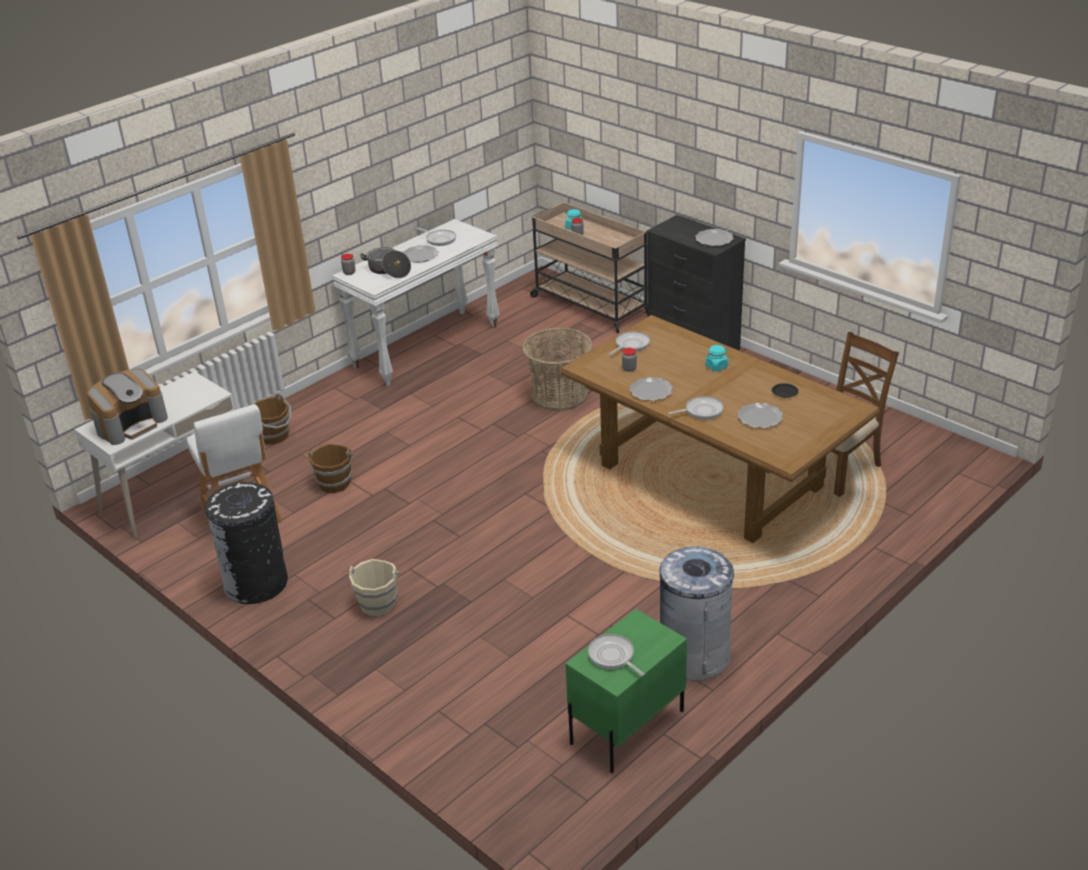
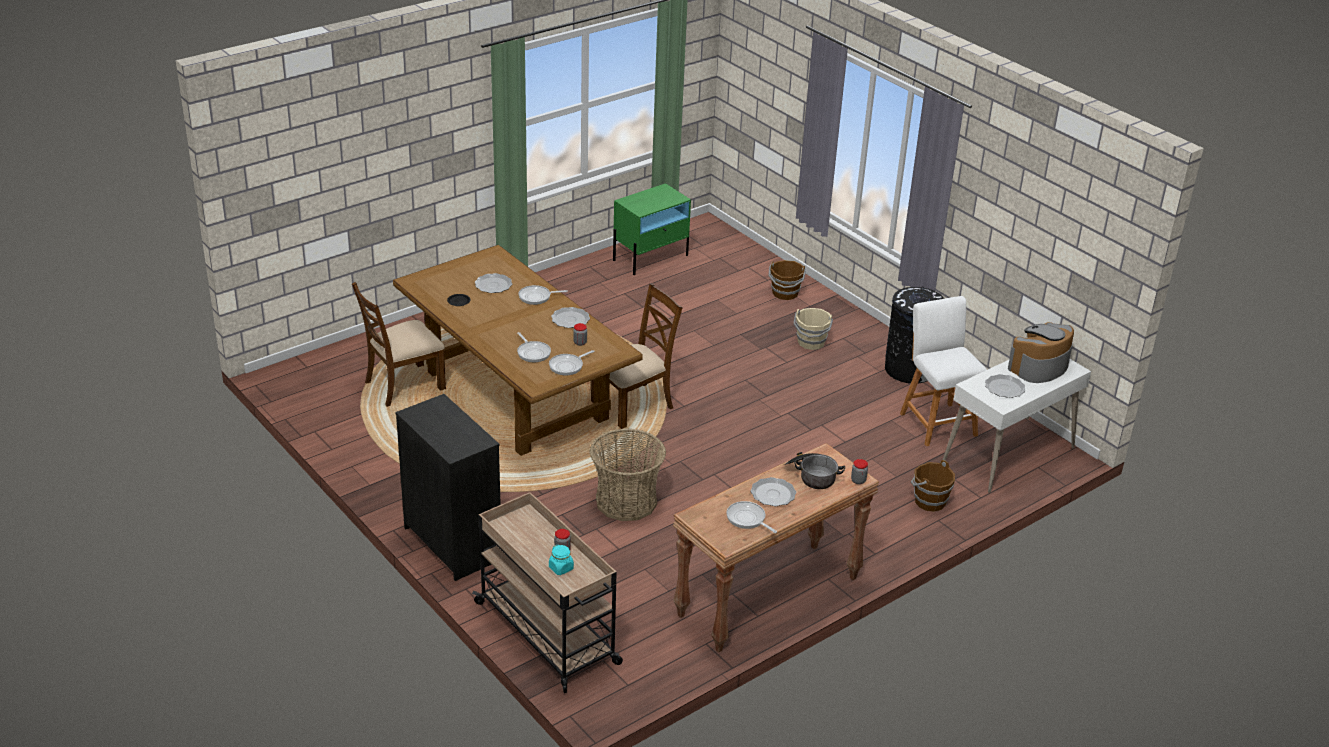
camera: 175 degrees left, 0 degrees up
brown bucket [308,444,354,493] -> brown bucket moved to [768,260,806,300]
white console table [332,219,500,386] -> brown console table [673,443,879,653]
frying pan [588,634,645,676] -> frying pan moved to [517,332,551,362]
grey trash can [659,547,736,681] -> none
plate [695,229,734,246] -> plate moved to [985,374,1025,398]
turquoise jar [706,345,728,371] -> none
none -> brown chair [591,283,683,429]

